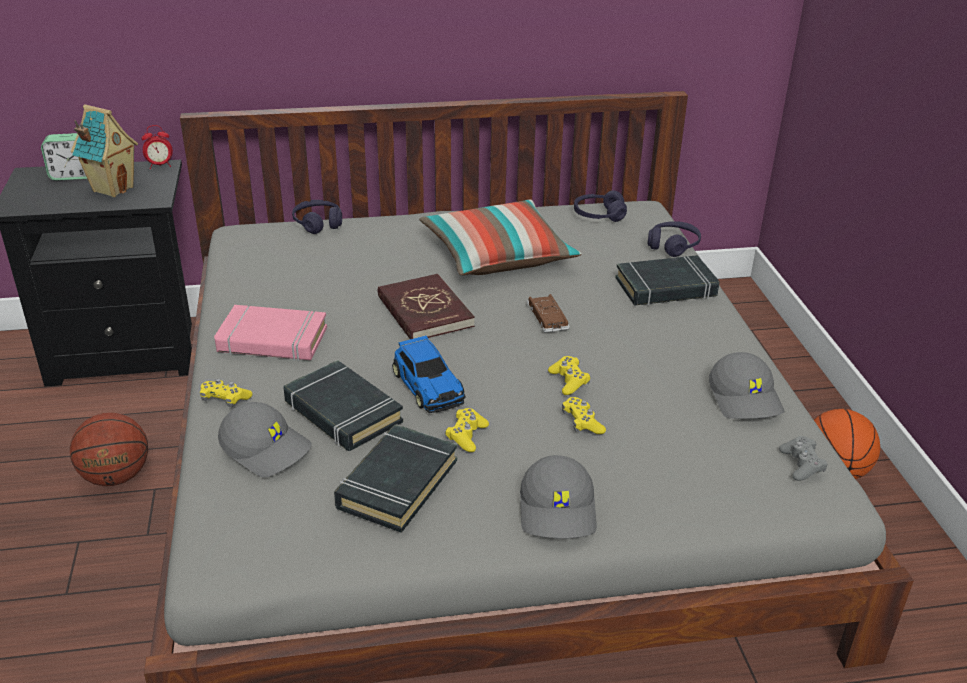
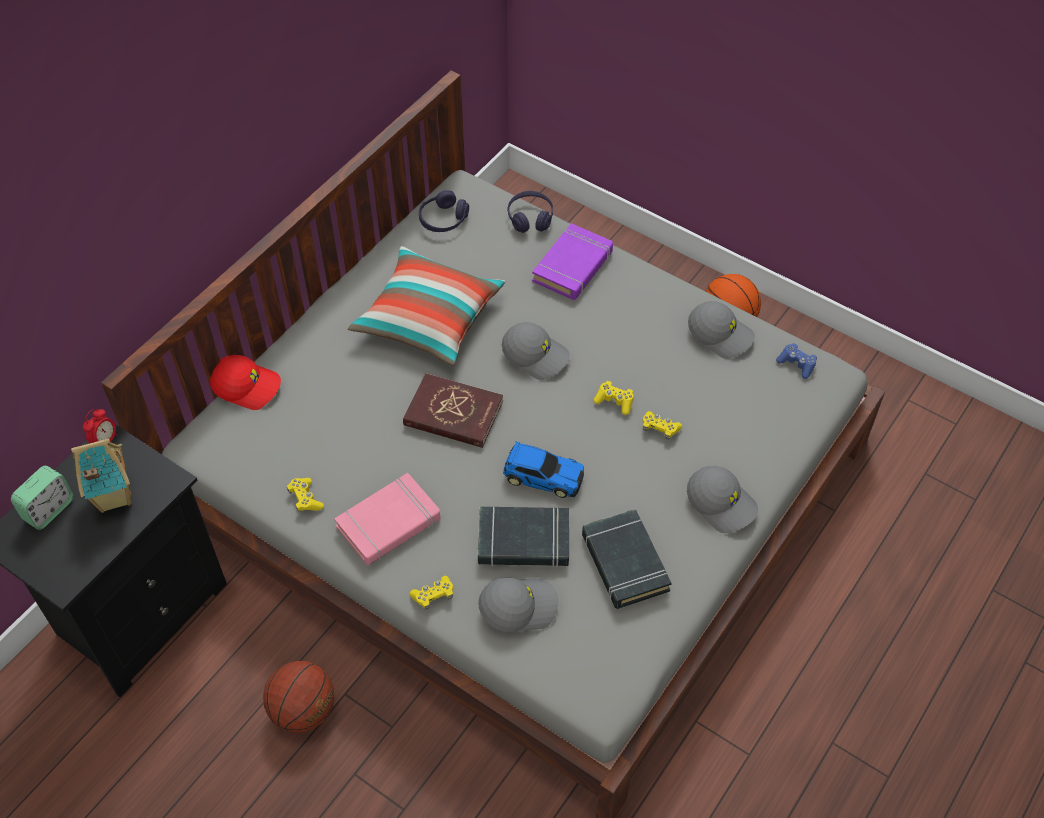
camera: 45 degrees left, 20 degrees up
purple headphones [292,200,342,234] -> red cap [209,355,281,410]
yellow game controller [445,408,489,452] -> yellow game controller moved to [287,478,324,512]
brown toy car [527,294,570,332] -> grey cap [502,322,570,380]
black book [616,255,720,306] -> purple book [532,223,613,300]
grey game controller [779,436,827,481] -> blue game controller [776,343,817,379]

